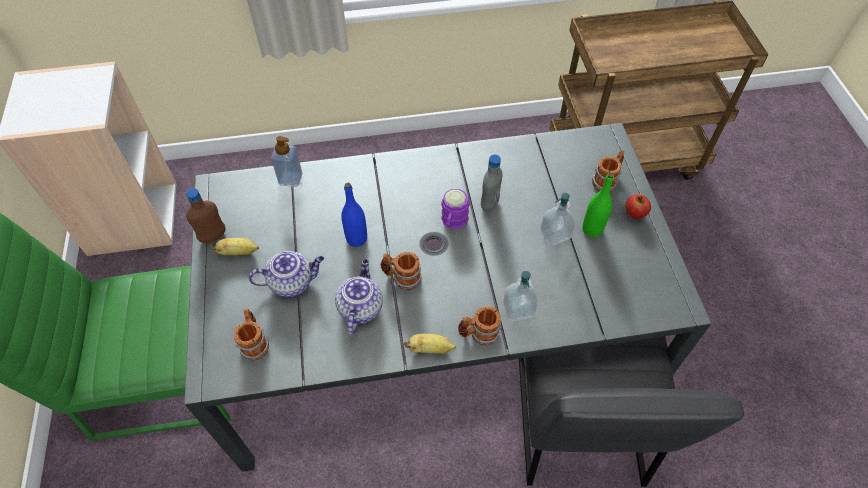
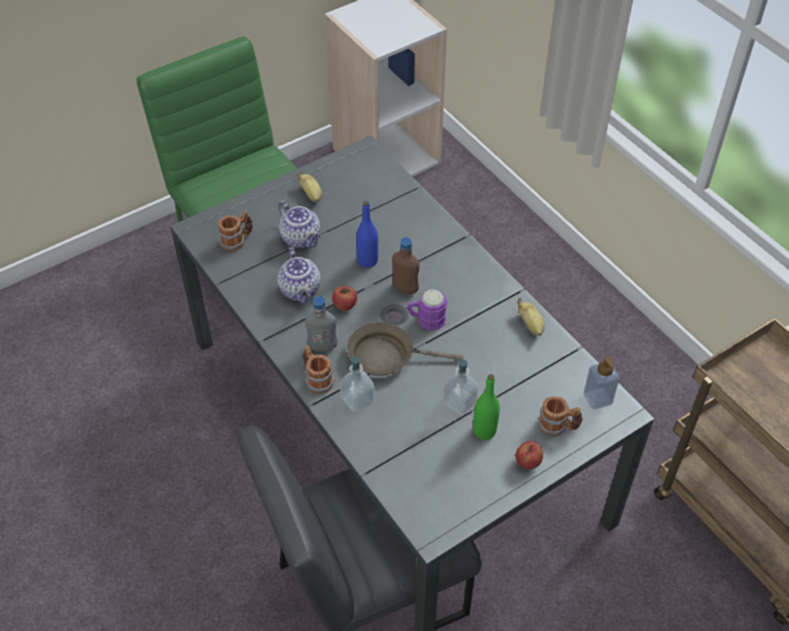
camera: 65 degrees right, 5 degrees down
brown bottle [186,188,226,243] -> brown bottle moved to [392,237,419,294]
soap dispenser [271,136,303,187] -> soap dispenser moved to [584,356,619,409]
teapot [335,259,383,334] -> teapot turned 90 degrees clockwise [277,247,321,304]
mug [380,252,422,290] -> apple [332,286,357,311]
banana [404,333,456,354] -> banana moved to [517,298,545,336]
grey bottle [481,155,502,212] -> grey bottle moved to [305,296,338,352]
none -> brown frying pan [347,322,463,376]

